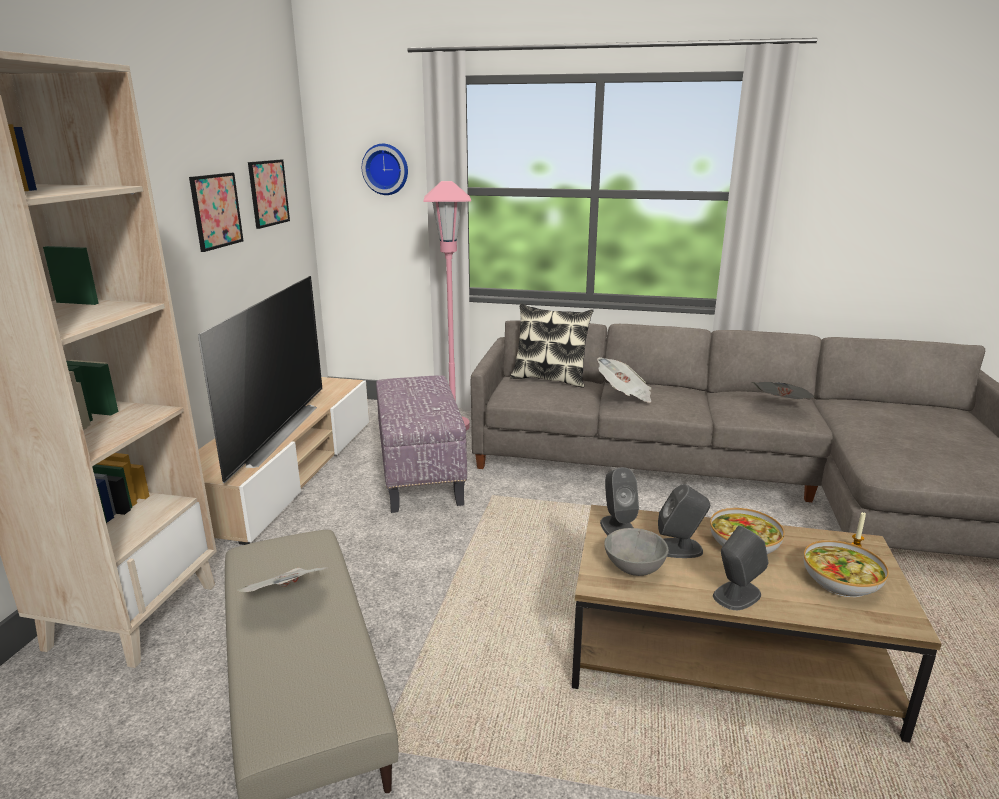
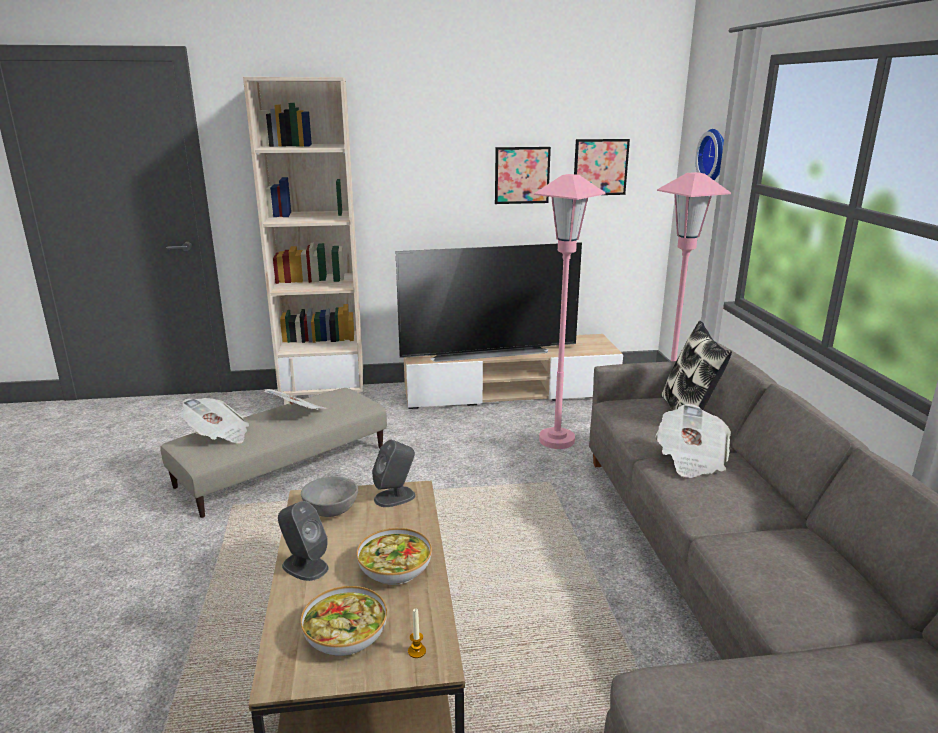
camera: 70 degrees right, 0 degrees up
ottoman [376,375,467,513] -> pink floor lamp [534,174,606,449]
grey speaker [658,484,710,558] -> none
newspaper [751,382,815,399] -> newspaper moved to [181,398,249,444]

